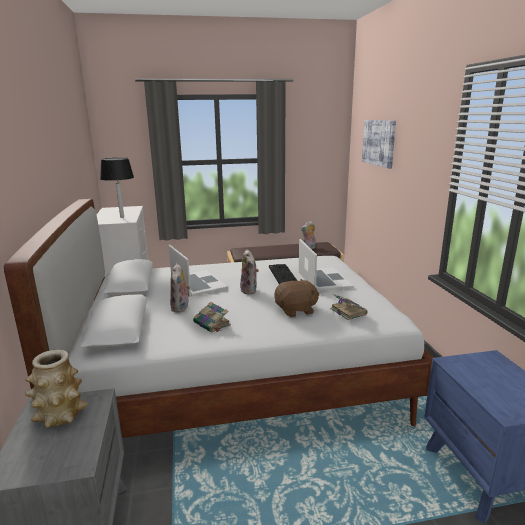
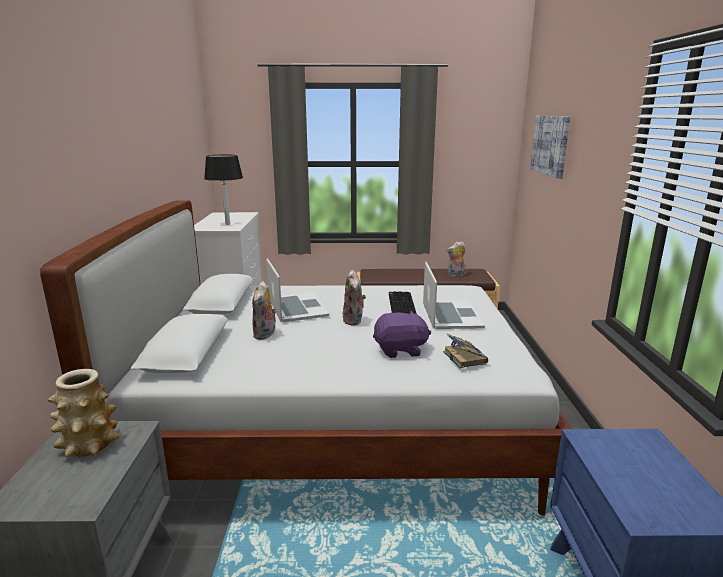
camera: 10 degrees right, 0 degrees up
book [193,302,231,333] -> none
brown plush toy [274,279,319,317] -> purple plush toy [373,311,432,358]

